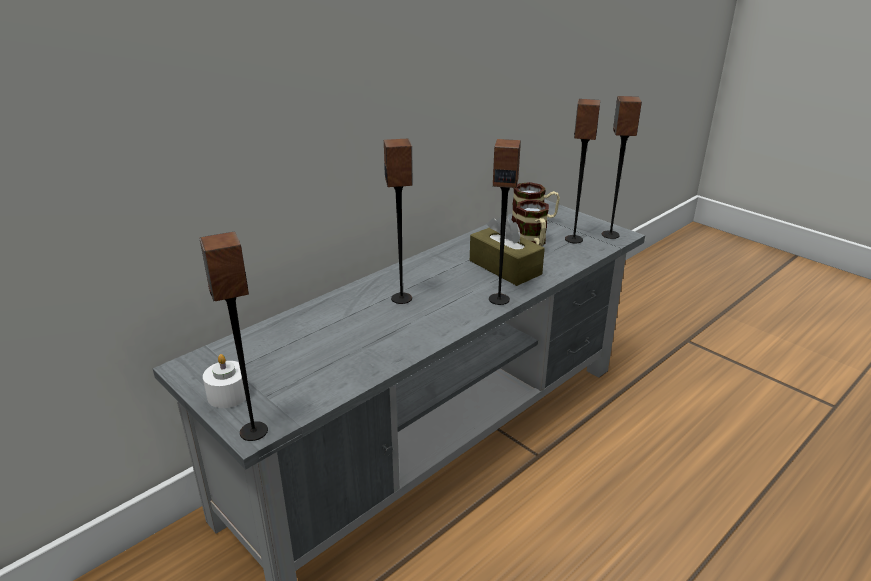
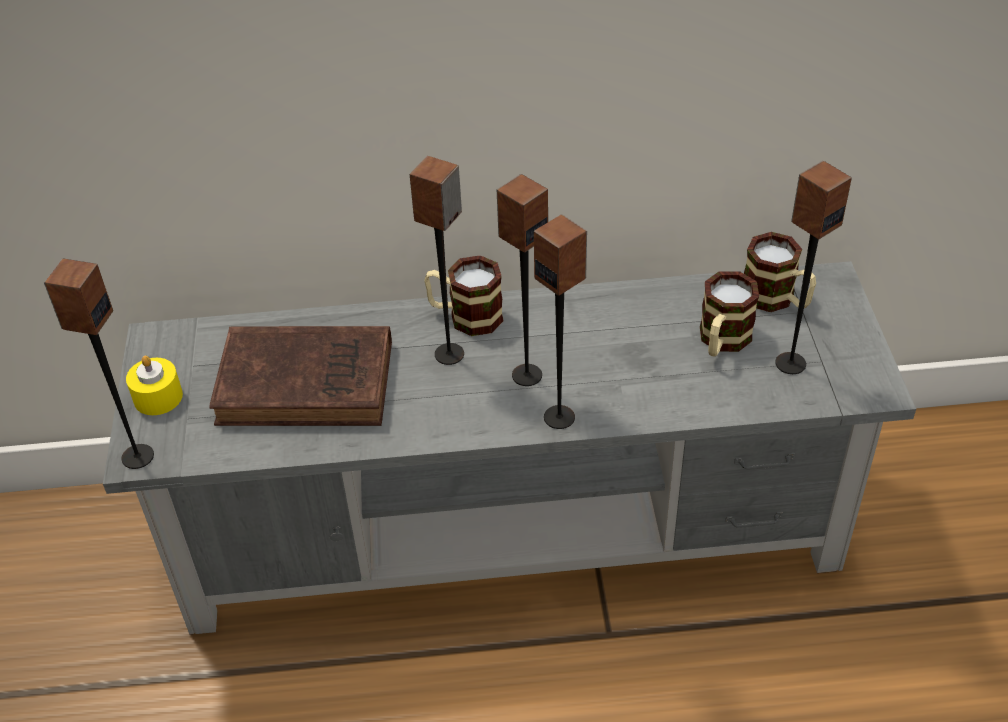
camera: 40 degrees right, 15 degrees up
white candle [203,354,250,408] -> yellow candle [126,355,183,415]
brown tissue box [470,215,545,286] -> none
speaker [602,96,642,239] -> speaker moved to [497,174,548,386]
none -> brown book [209,326,392,426]
none -> mug [425,255,504,336]

